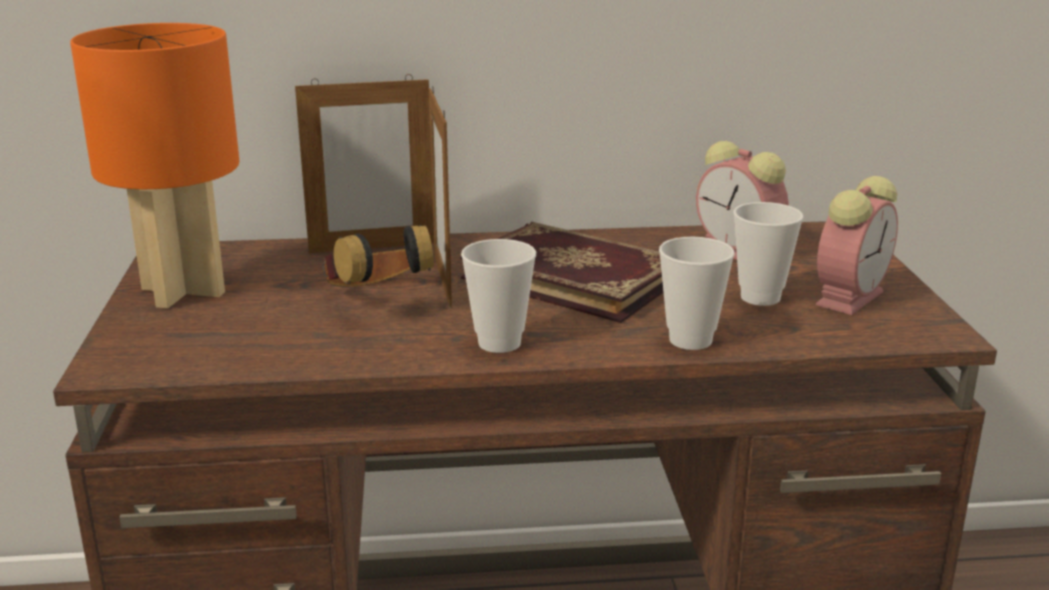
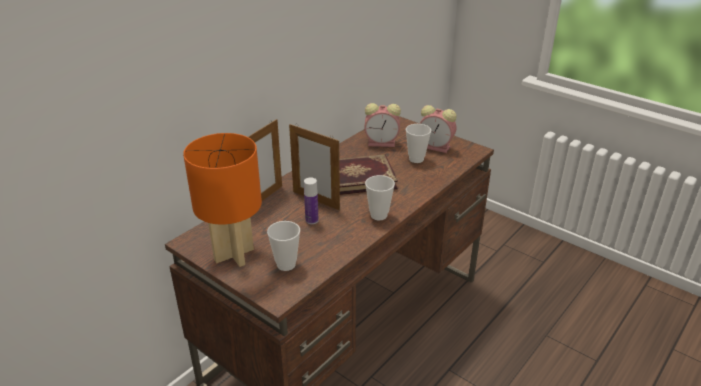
camera: 45 degrees left, 10 degrees up
headphones [323,224,434,286] -> bottle [304,178,319,224]
cup [659,237,735,350] -> cup moved to [267,221,300,271]
alarm clock [816,176,898,315] -> alarm clock turned 120 degrees clockwise [419,105,457,153]

